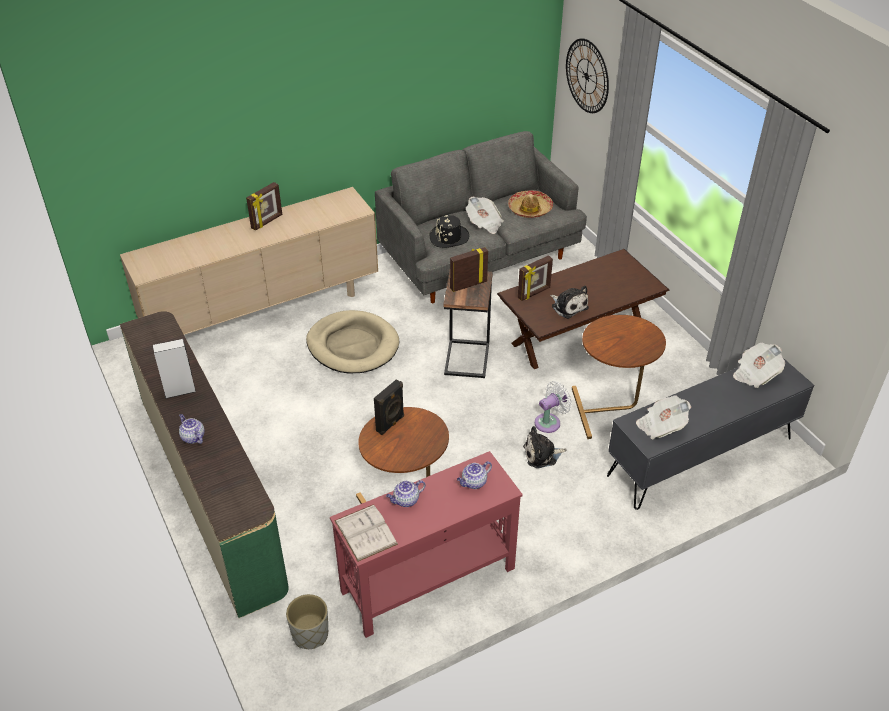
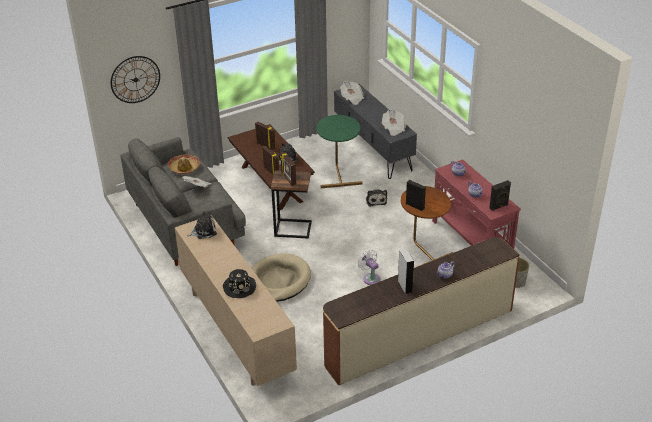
camera: 90 degrees left, 5 degrees down
green cabinet [120,311,289,618] -> brown cabinet [323,237,520,386]
picture frame [246,182,282,231] -> picture frame moved to [255,122,276,150]
white book [334,504,398,562] -> black speaker [489,180,511,211]
black hat [429,215,469,248] -> black hat moved to [223,269,256,298]
white fan [535,381,572,433] -> white fan moved to [358,250,381,285]
brown side table [572,315,666,439] -> green side table [316,115,363,188]
none -> plush toy [187,211,217,239]

